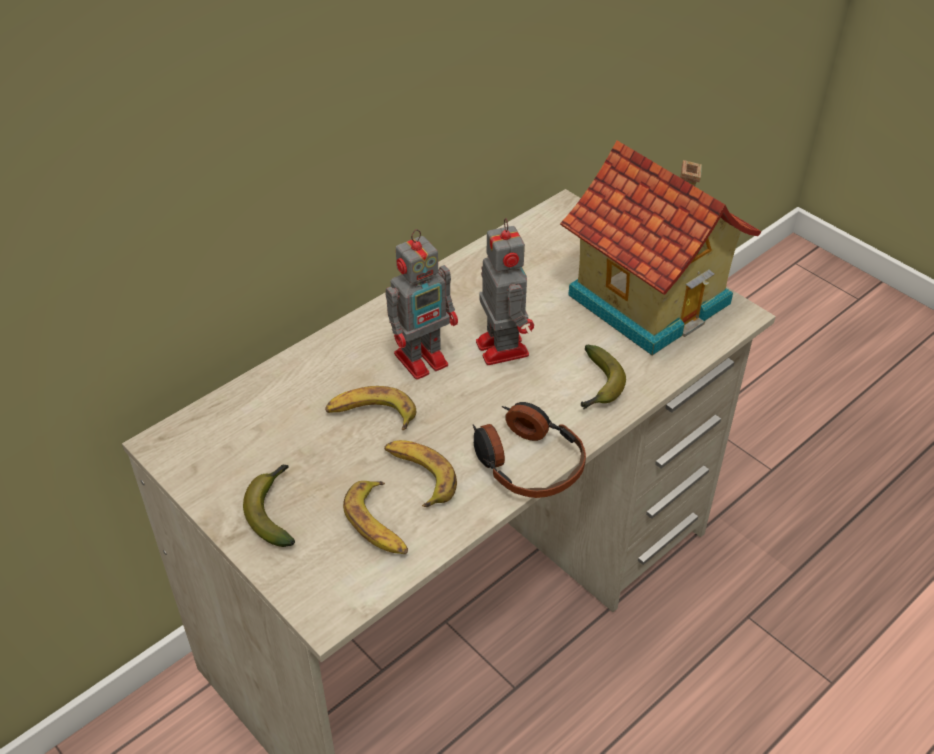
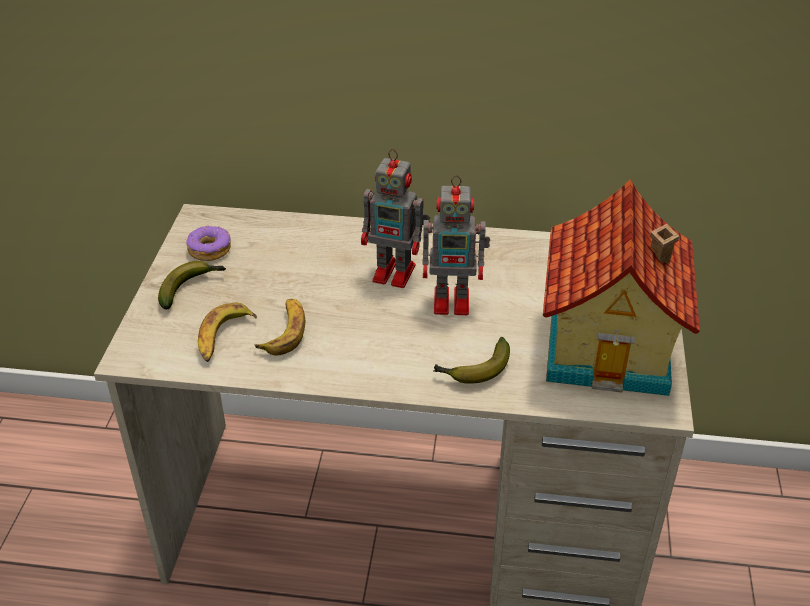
camera: 50 degrees right, 5 degrees down
banana [325,386,416,430] -> none
headphones [473,402,586,498] -> none
toy robot [476,218,534,365] -> toy robot turned 60 degrees clockwise [422,175,490,315]
none -> donut [186,226,231,261]

